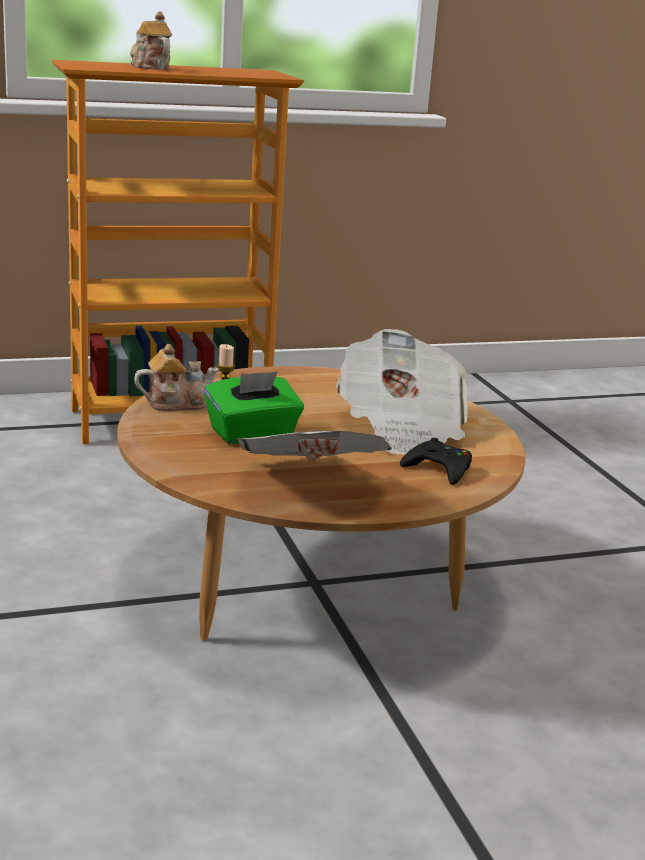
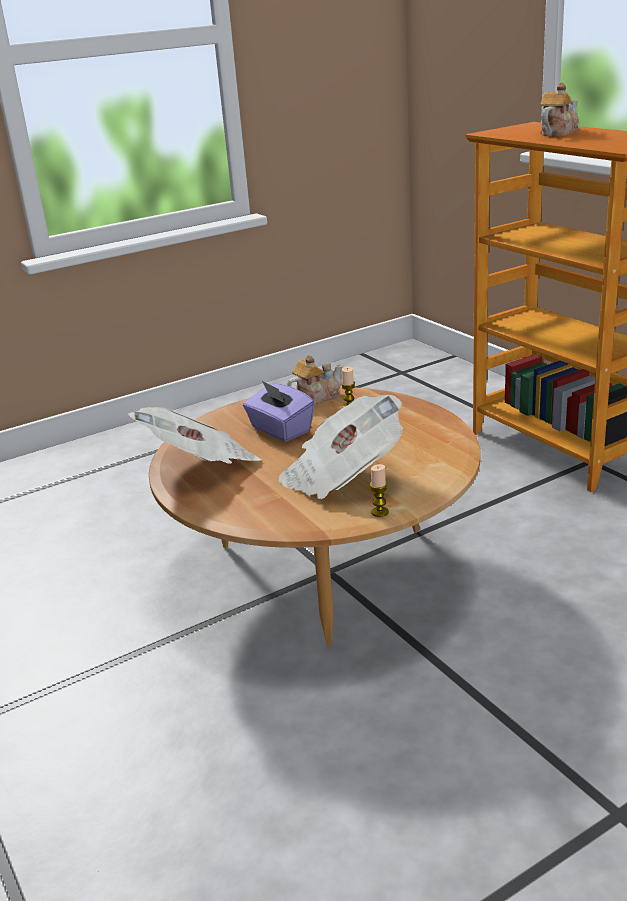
camera: 80 degrees right, 5 degrees up
teapot [134,344,219,411] -> teapot turned 90 degrees counterclockwise [287,355,343,405]
green tissue box [204,371,304,444] -> purple tissue box [243,381,315,442]
black game controller [400,438,472,485] -> none
none -> candle [370,464,389,517]

